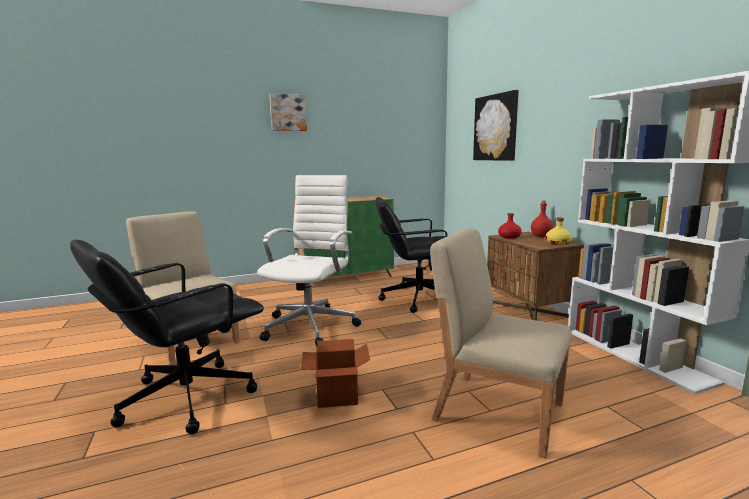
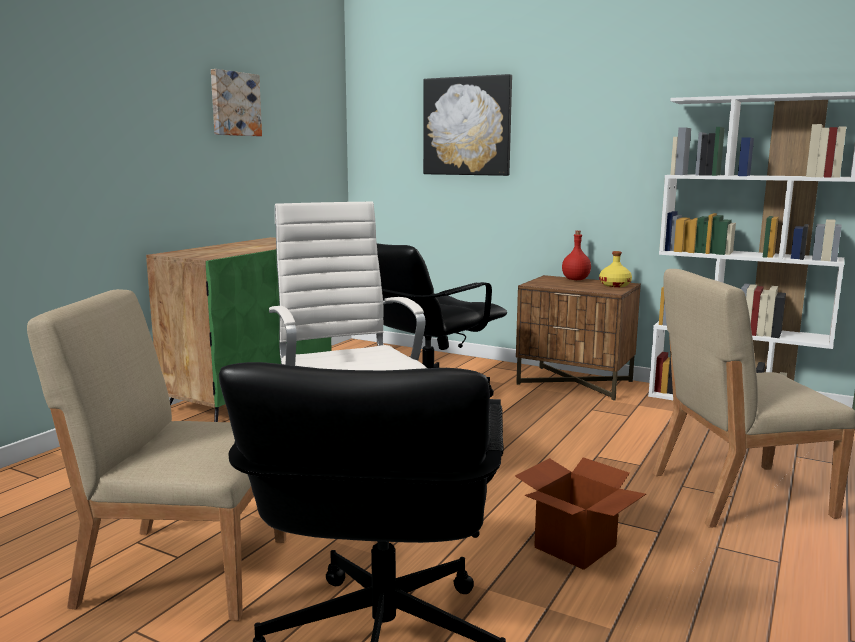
camera: 40 degrees left, 0 degrees up
picture [269,93,307,131] -> picture moved to [211,69,262,136]
red bottle [498,213,522,238] -> none

